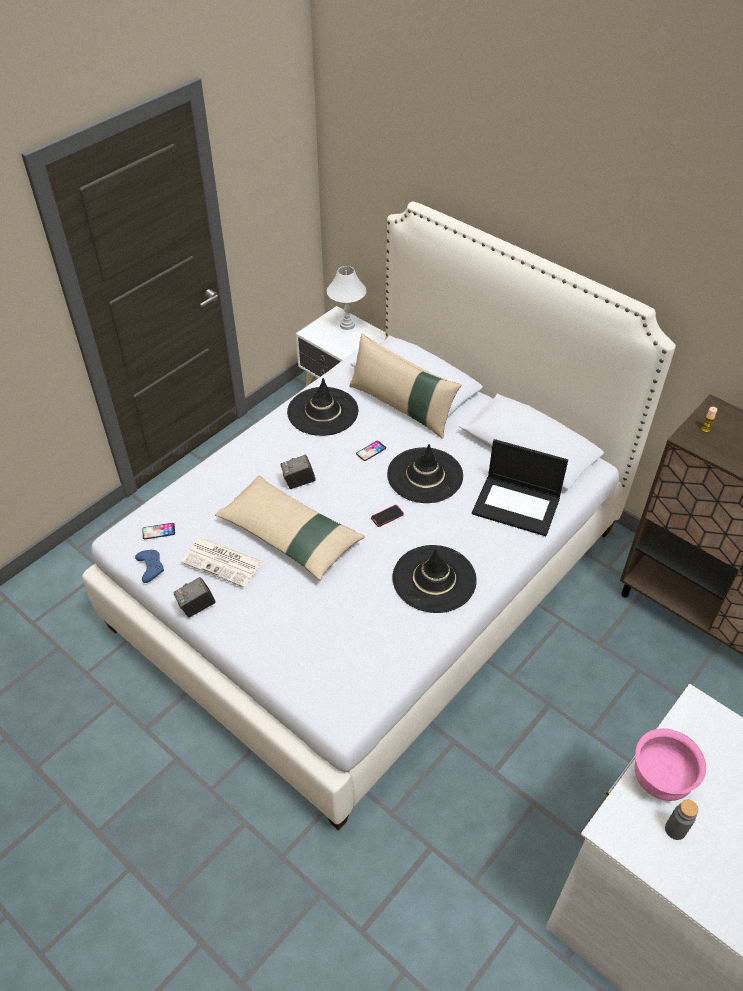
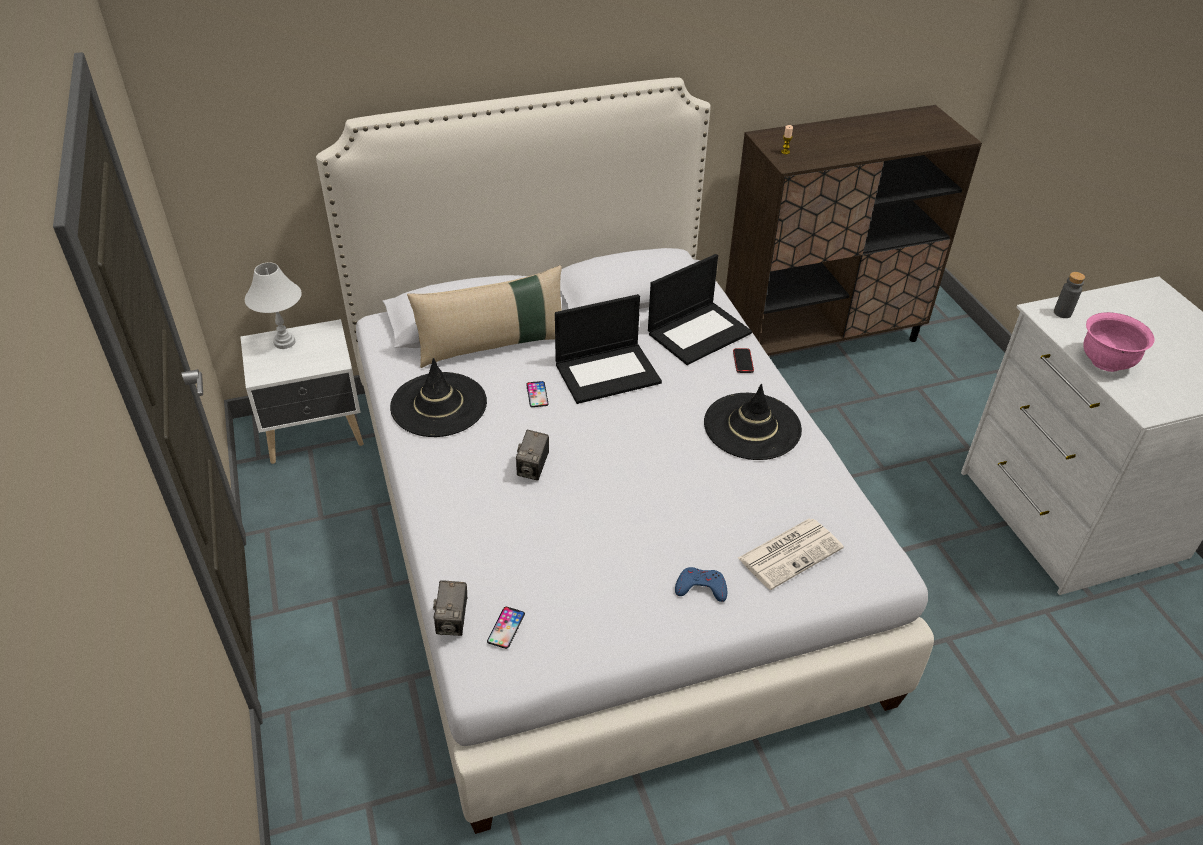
camera: 60 degrees left, 5 degrees down
blue game controller [135,550,164,583] -> blue game controller moved to [675,567,727,602]
camera [173,577,216,618] -> camera moved to [433,580,467,636]
newspaper [181,538,263,588] -> newspaper moved to [738,519,844,590]
beige pillow [215,475,365,580] -> none
phone [371,505,404,527] -> phone moved to [733,348,754,373]
black hat [387,444,463,503] -> laptop [555,294,662,404]
grey bottle [665,799,698,840] -> grey bottle moved to [1054,272,1085,318]

